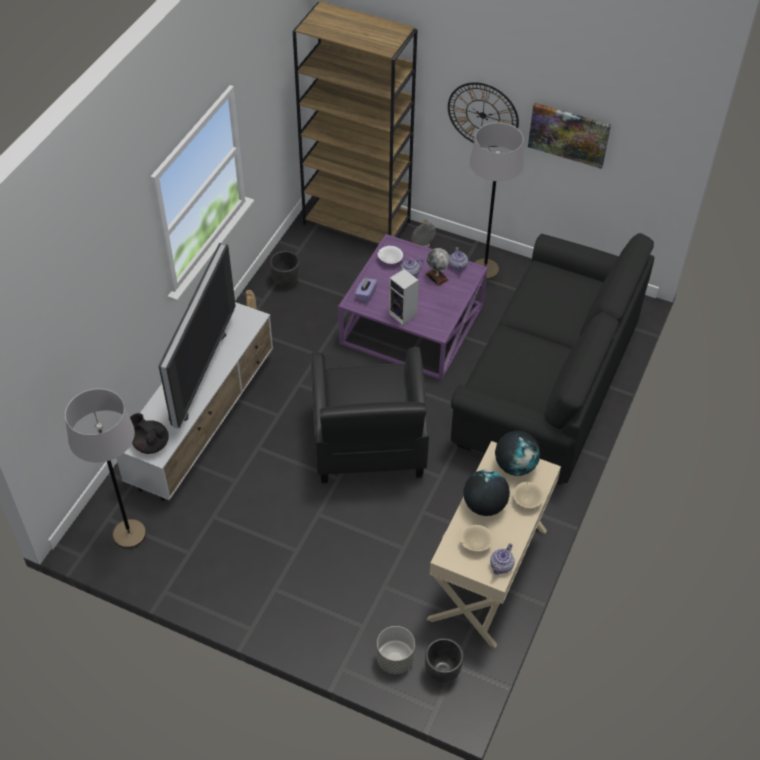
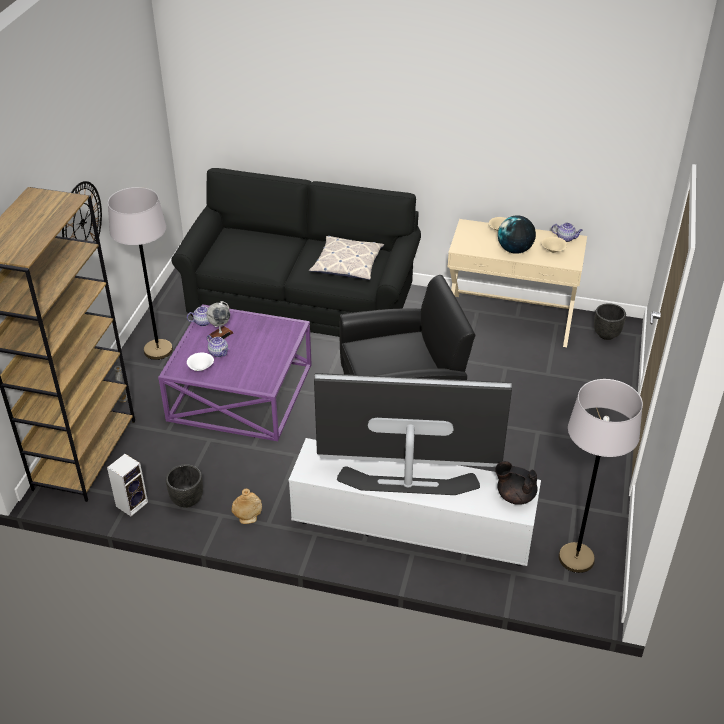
camera: 100 degrees left, 10 degrees down
black teapot [130,413,169,454] -> black teapot turned 90 degrees clockwise [495,461,537,505]
purple tissue box [355,278,378,302] -> none
grey planter [377,626,415,674] -> none
speaker [389,269,419,325] -> speaker moved to [107,454,148,516]
globe [495,431,540,476] -> none
picture [528,103,611,169] -> none
none -> pillow [309,236,384,280]

